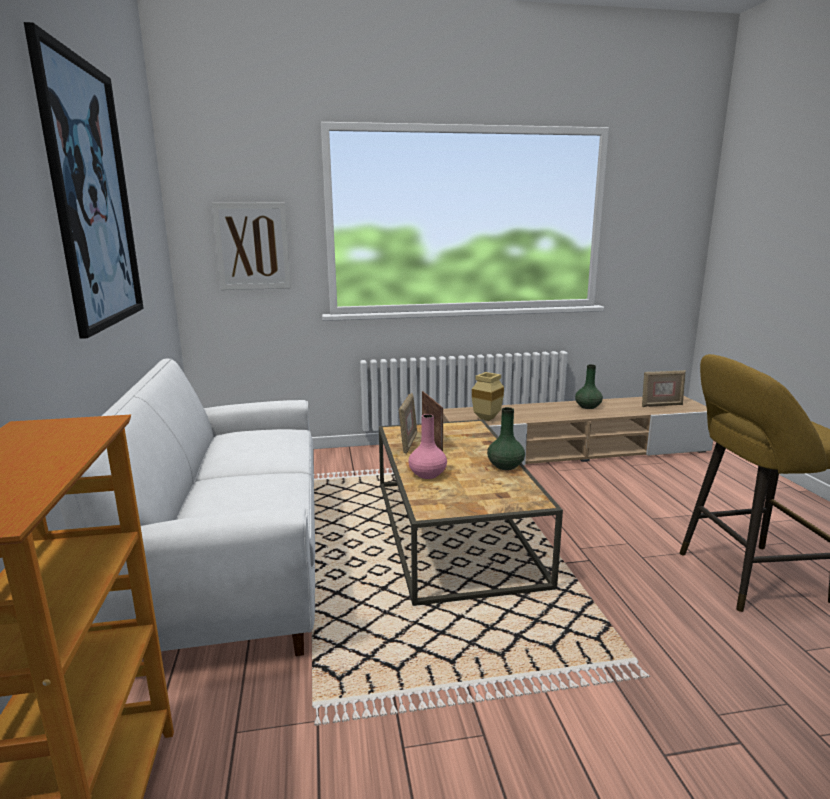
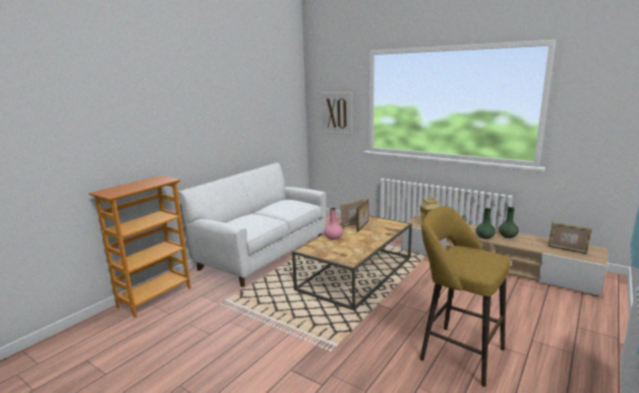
camera: 45 degrees right, 0 degrees up
picture [24,22,144,339] -> none
green vase [487,407,525,470] -> green vase moved to [476,208,496,239]

